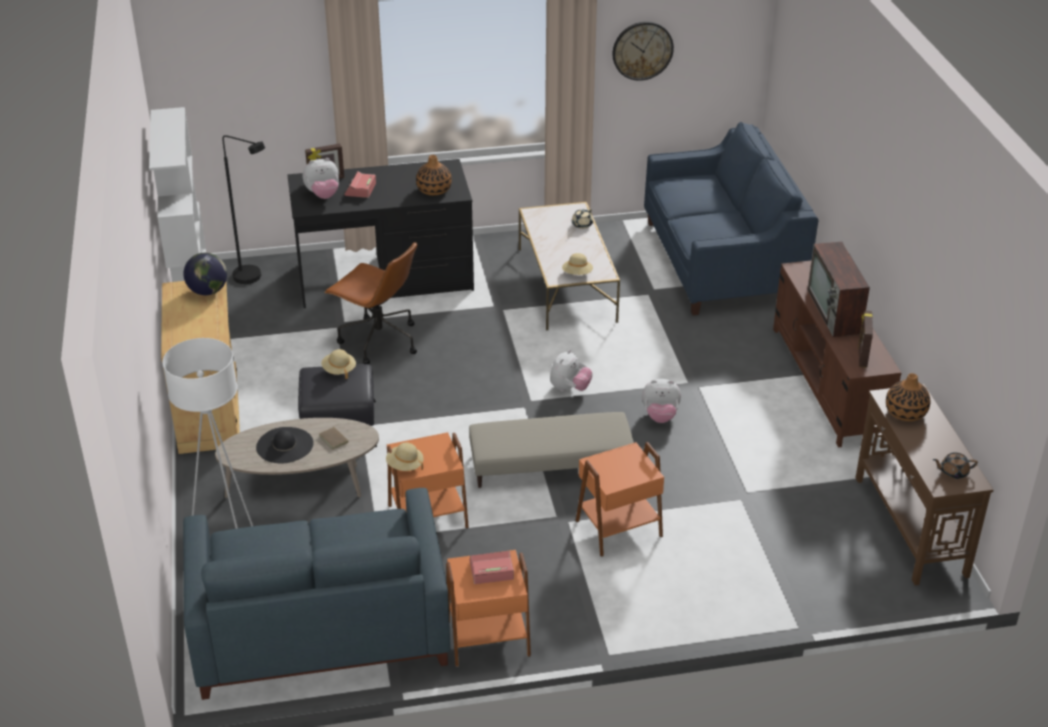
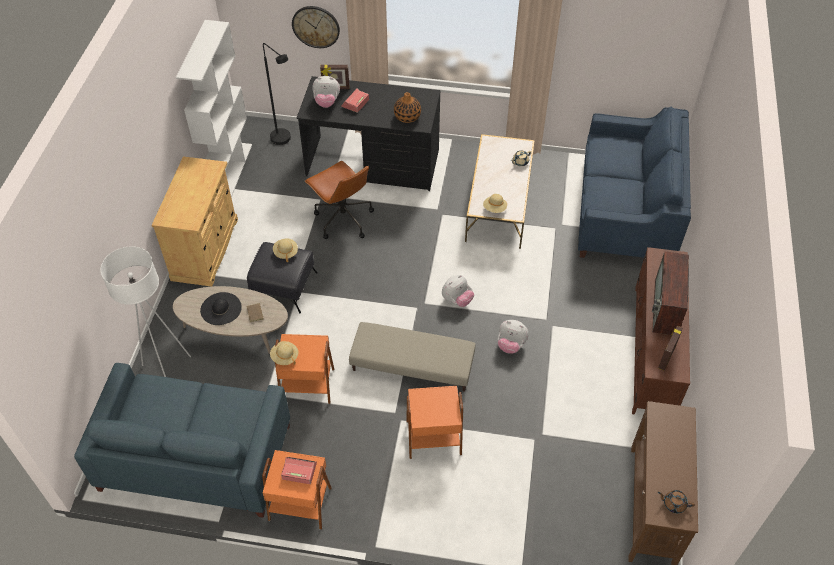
camera: 20 degrees right, 15 degrees up
globe [184,253,227,295] -> none
wall clock [612,21,674,81] -> wall clock moved to [292,6,340,48]
vase [886,373,930,421] -> none

